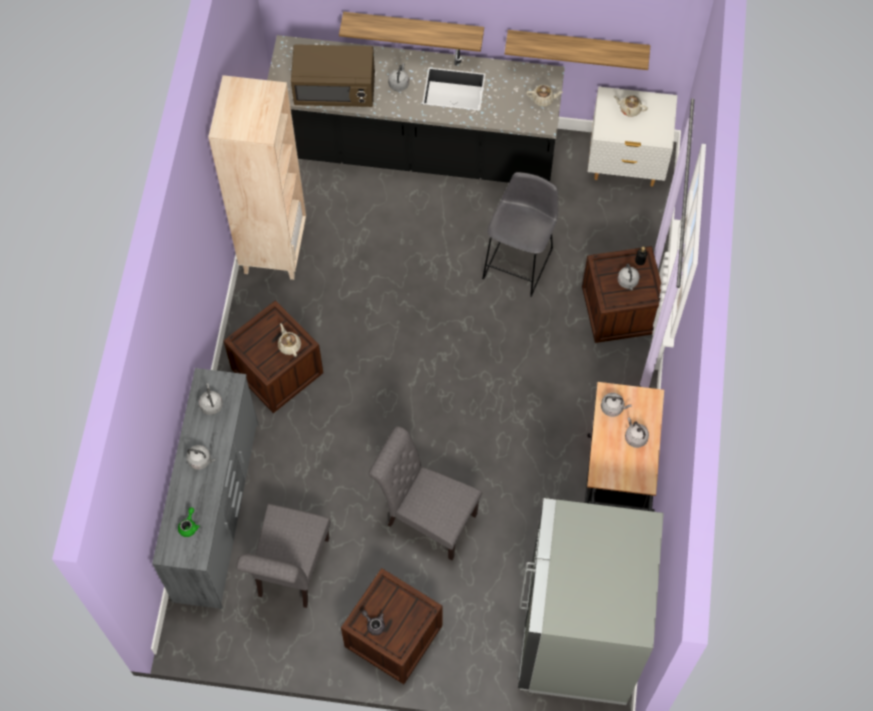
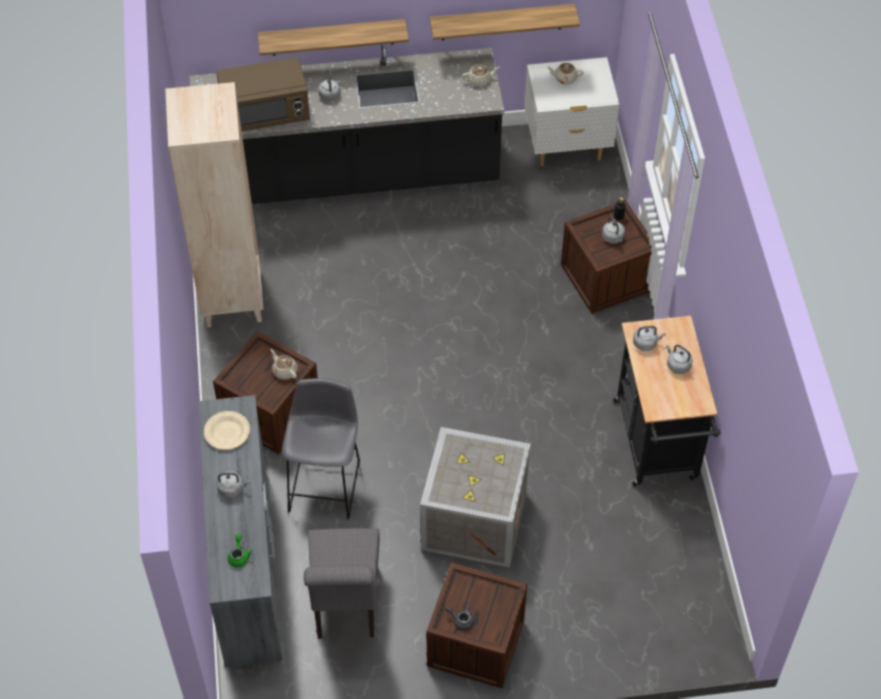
camera: 15 degrees left, 10 degrees down
grey kettle [199,383,223,415] -> beige plate [204,411,250,450]
grey chair [369,426,482,560] -> crate [420,427,531,568]
grey stool [482,172,558,297] -> grey stool moved to [282,378,360,519]
grey fridge [518,498,664,705] -> none

